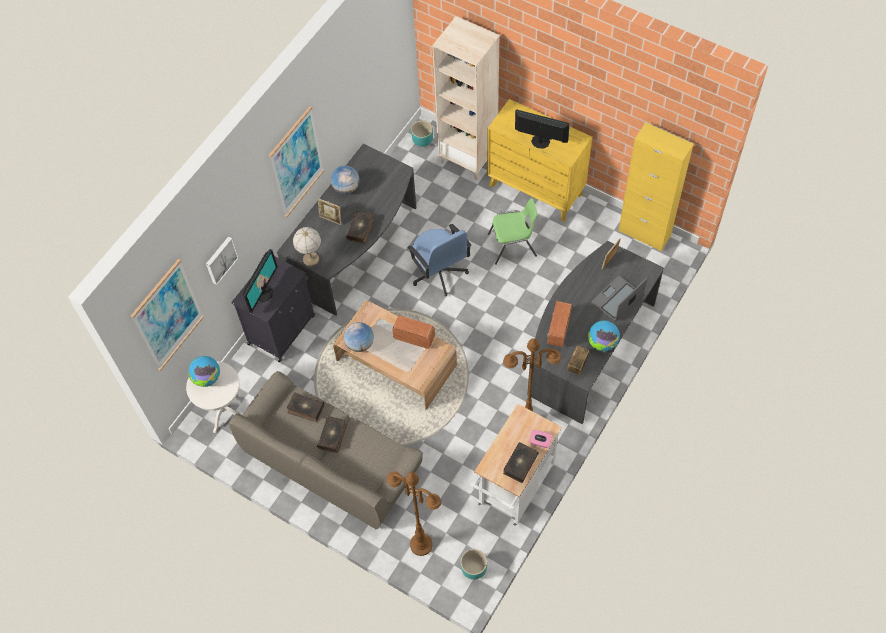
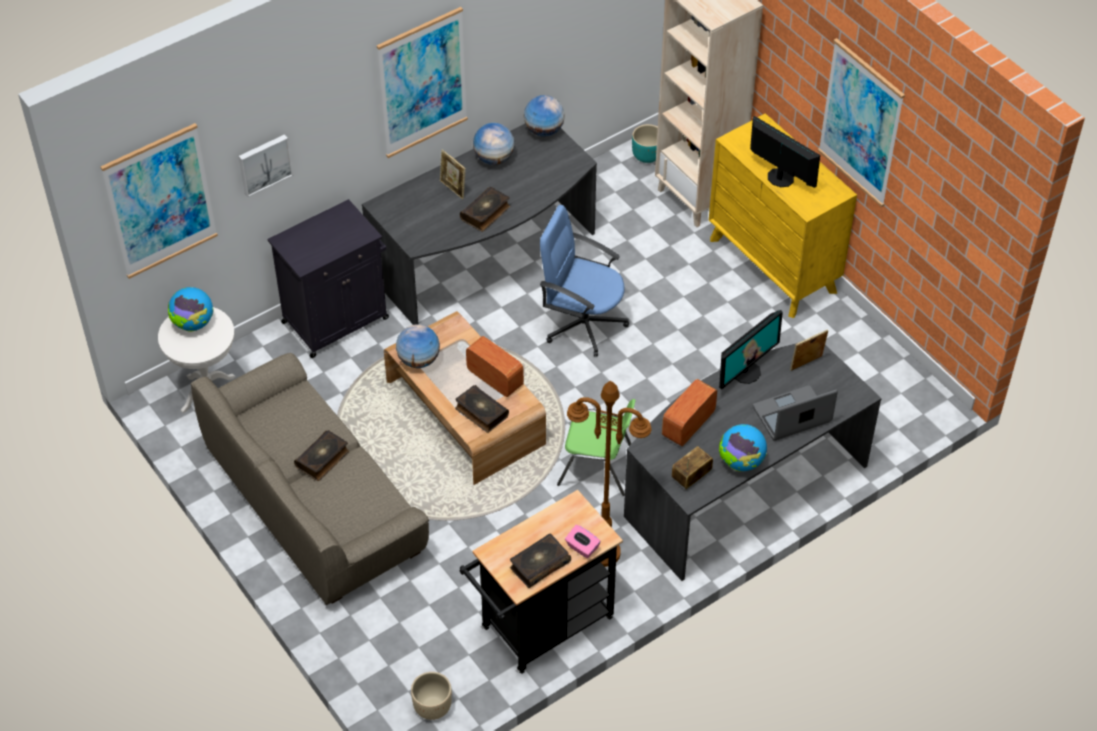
camera: 20 degrees right, 10 degrees down
monitor [243,249,278,313] -> monitor moved to [719,310,783,389]
book [287,392,324,422] -> book moved to [455,385,509,433]
table lamp [293,227,321,266] -> none
brown floor lamp [387,471,441,556] -> none
blue office chair [407,224,471,296] -> blue office chair turned 120 degrees clockwise [540,205,629,357]
turquoise planter [460,549,487,580] -> beige planter [411,672,452,720]
white cart [470,404,562,526] -> black cart [460,490,623,674]
green chair [488,198,537,265] -> green chair moved to [557,399,636,496]
yellow cabinet [618,122,694,251] -> none
none -> globe [524,95,565,137]
none -> picture [818,38,905,207]

